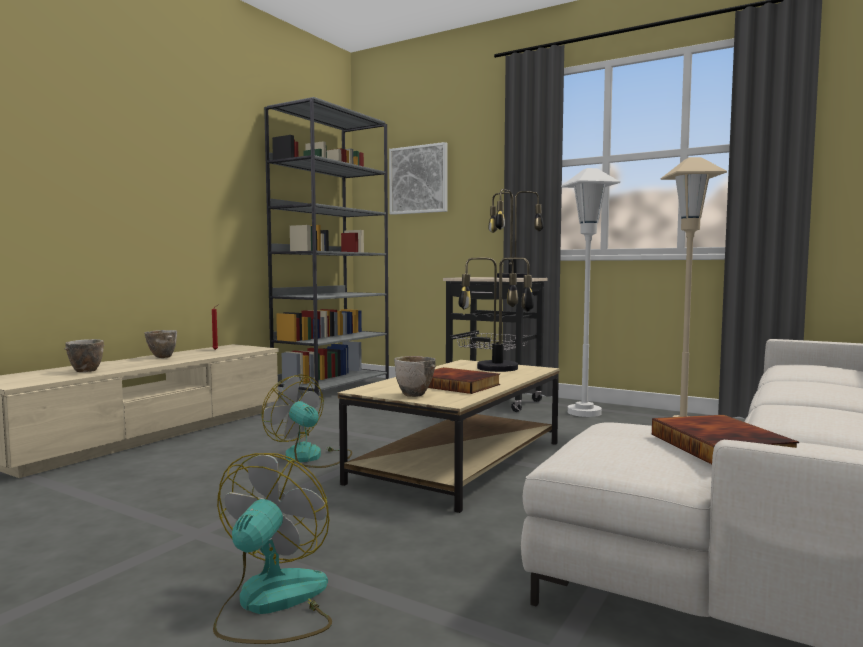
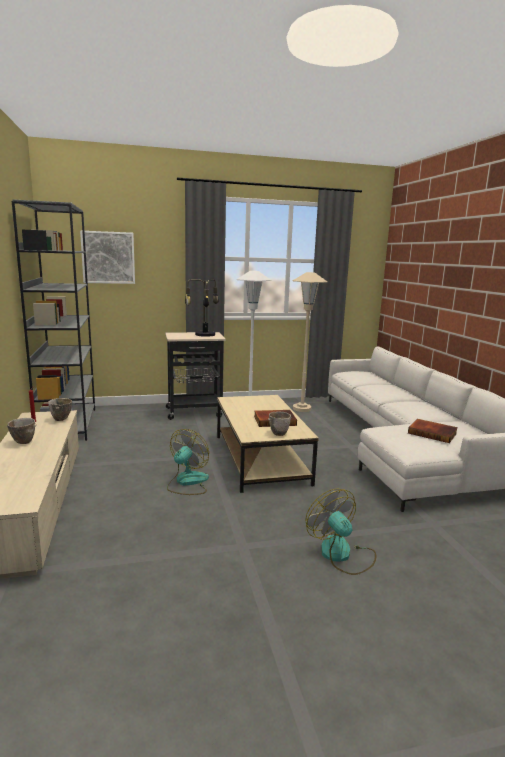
camera: 45 degrees left, 10 degrees up
bowl [64,339,105,372] -> bowl moved to [48,398,72,421]
fan [261,375,352,468] -> fan turned 120 degrees clockwise [167,429,209,495]
table lamp [459,257,534,372] -> none

